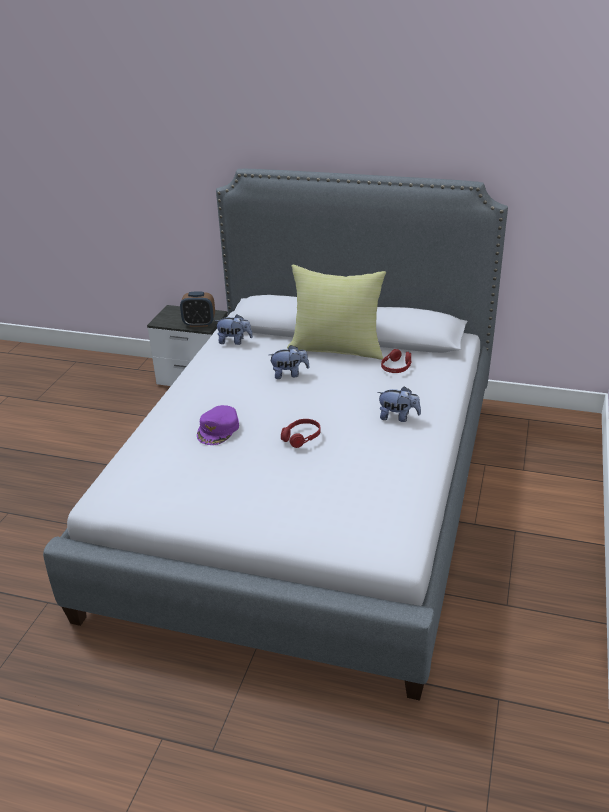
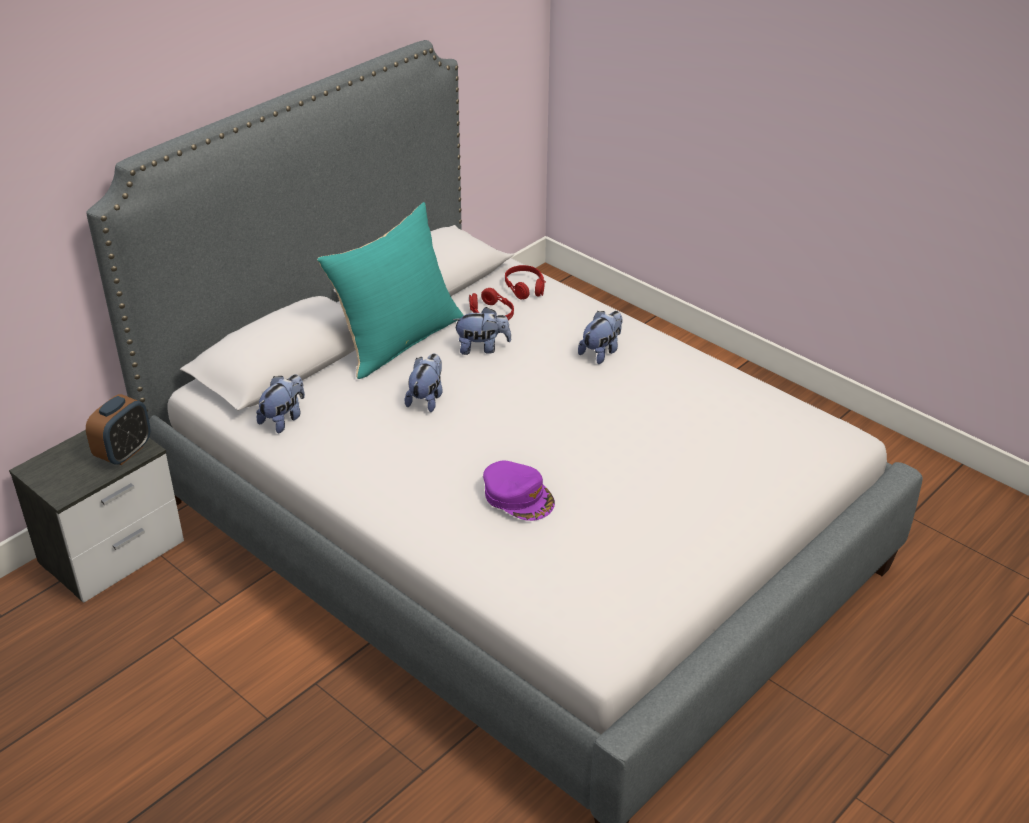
camera: 65 degrees left, 5 degrees up
red headphones [281,419,321,448] -> red headphones moved to [505,265,546,300]
yellow pillow [287,264,386,360] -> turquoise pillow [317,202,464,379]
none -> plush toy [453,307,511,355]

